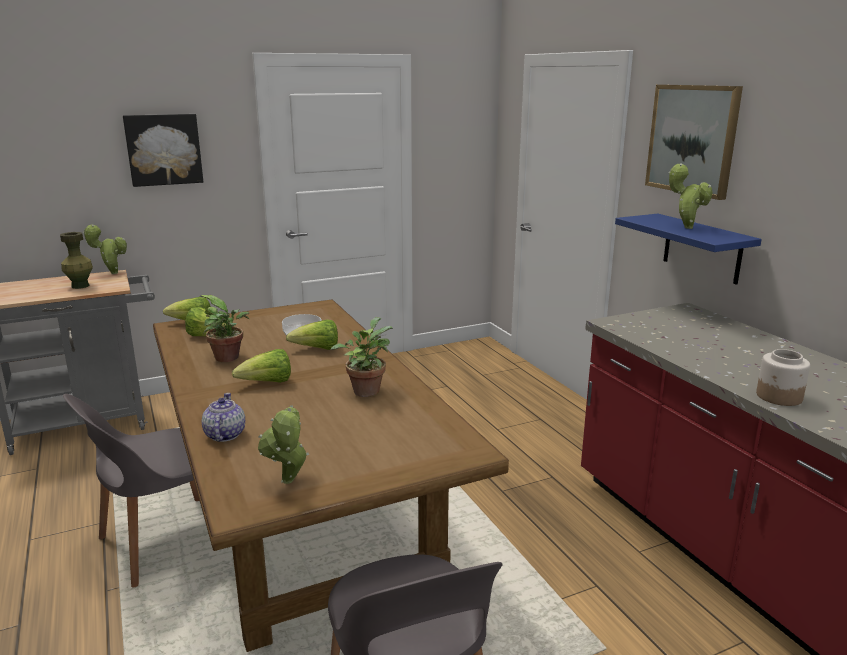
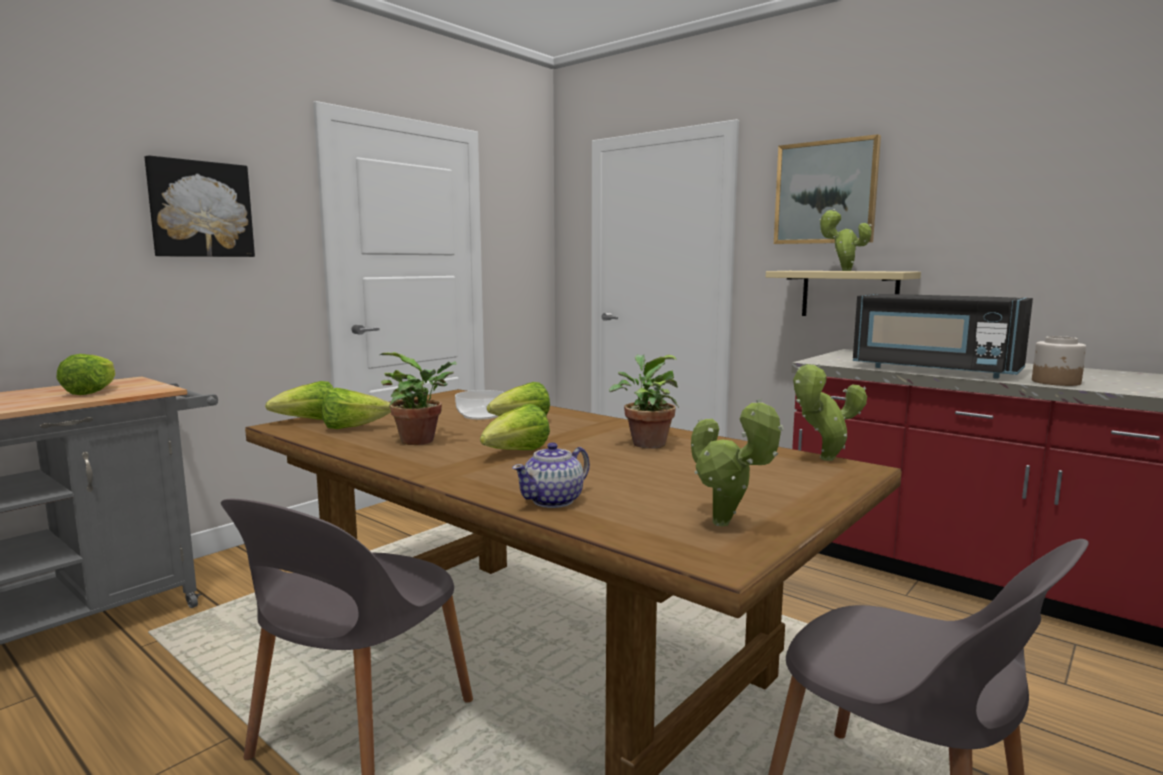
camera: 25 degrees left, 10 degrees down
green vase [60,232,93,289] -> lettuce [56,354,115,395]
potted plant [83,224,127,274] -> potted plant moved to [793,364,867,461]
teapot [202,393,245,442] -> teapot turned 105 degrees counterclockwise [512,442,590,508]
blue shelf [615,214,762,285] -> beige shelf [766,271,921,316]
none -> black microwave [853,294,1033,379]

